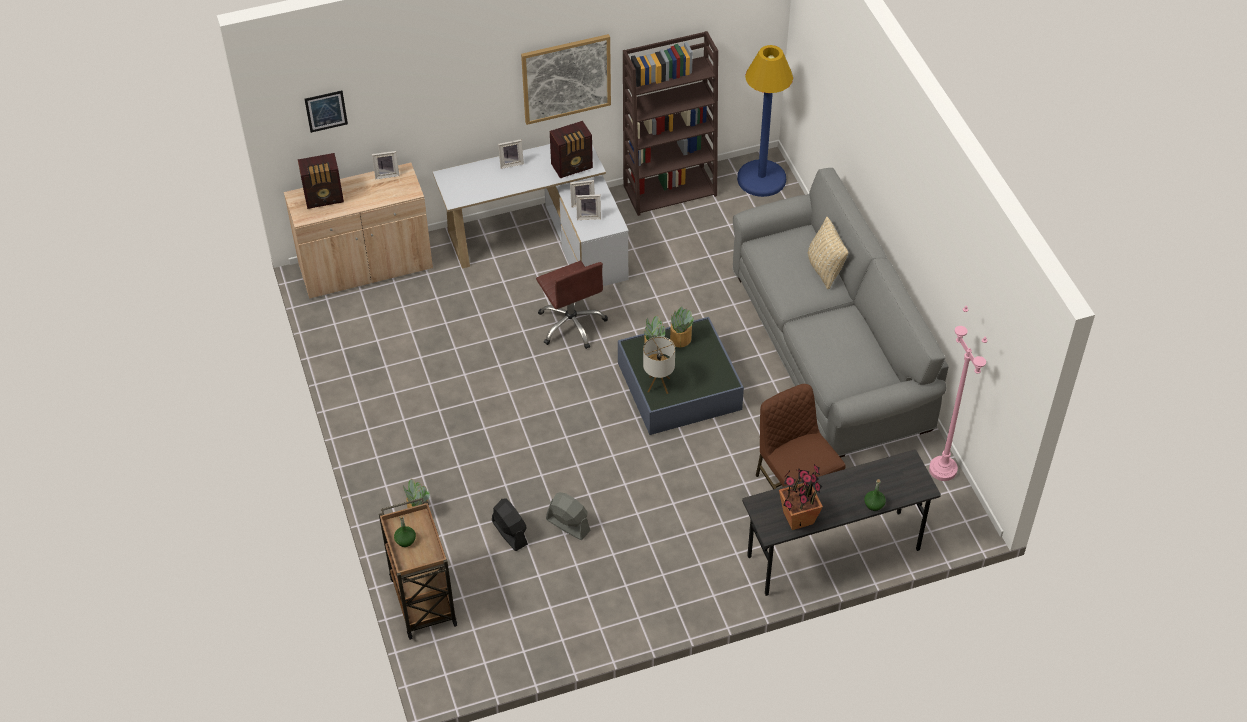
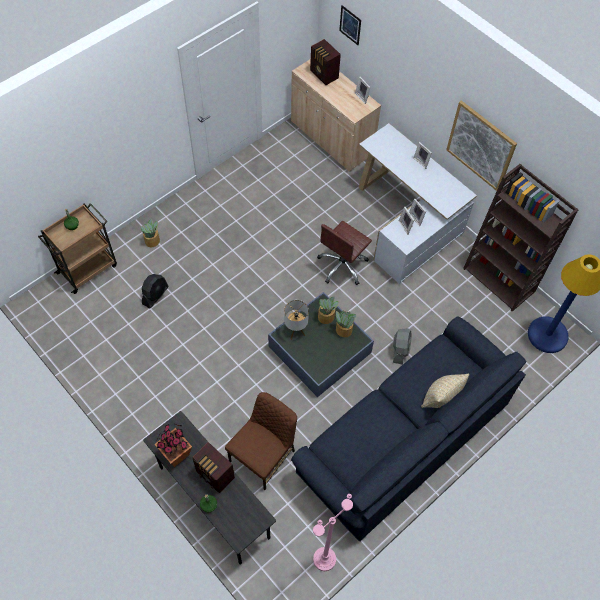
camera: 65 degrees right, 10 degrees up
grey fan [546,492,591,540] -> grey fan moved to [393,328,412,365]
radio [550,121,593,178] -> radio moved to [192,442,235,493]
grey sofa [732,168,949,458] -> blue sofa [291,316,527,541]

